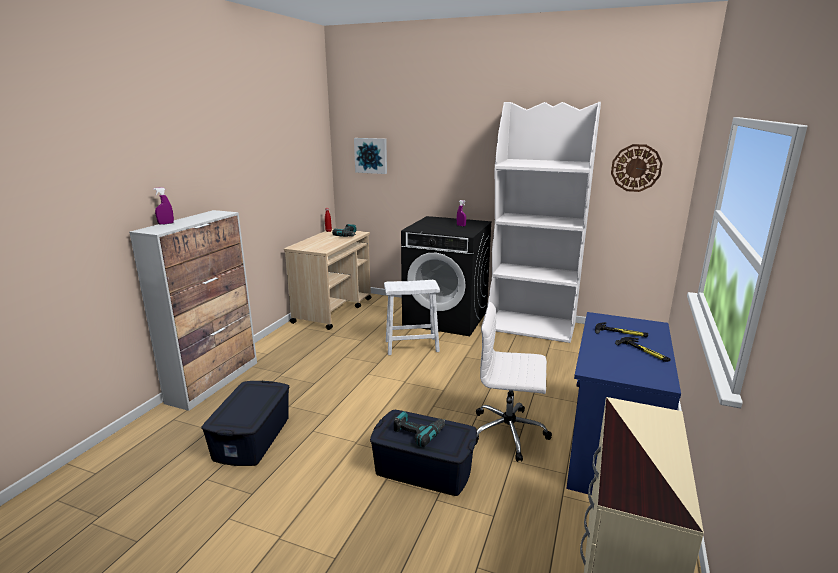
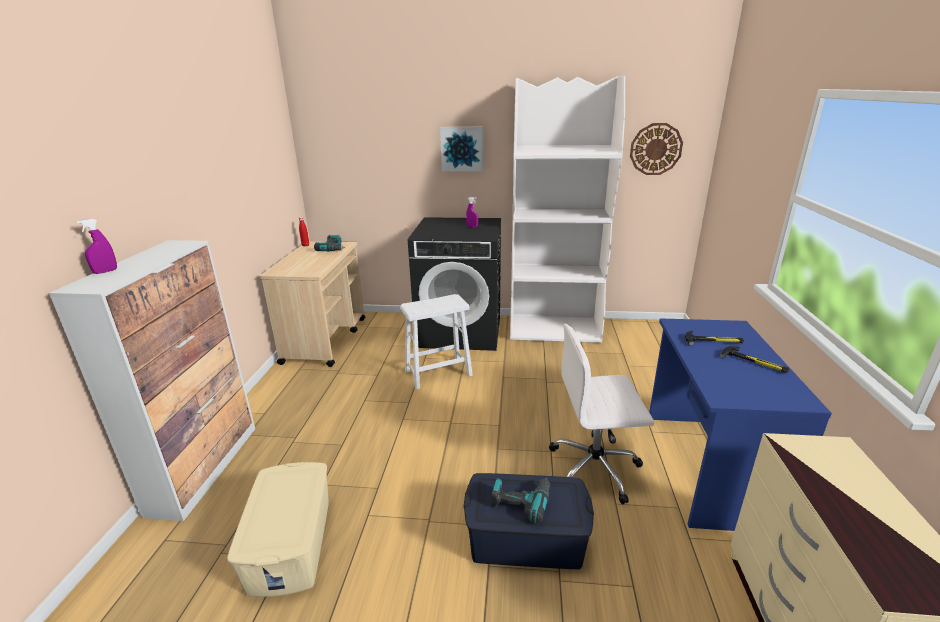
camera: 15 degrees left, 5 degrees up
blue storage box [201,381,289,466] -> beige storage box [227,462,329,597]
picture [354,138,387,174] -> picture moved to [440,127,483,171]

